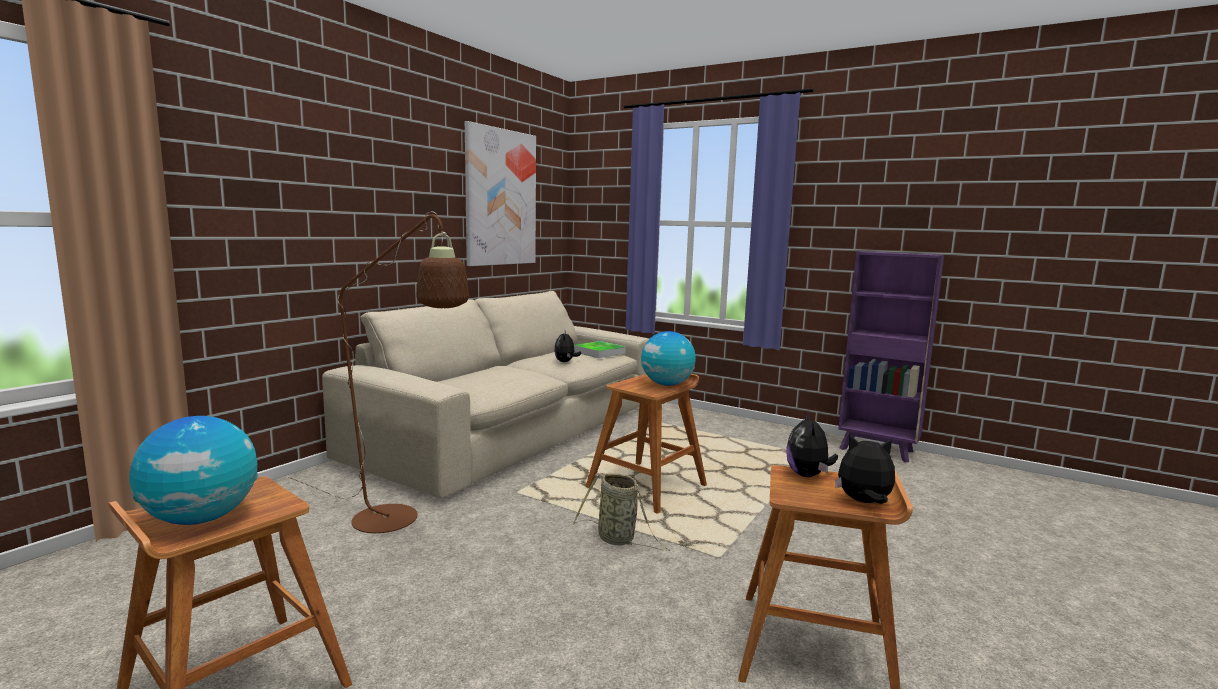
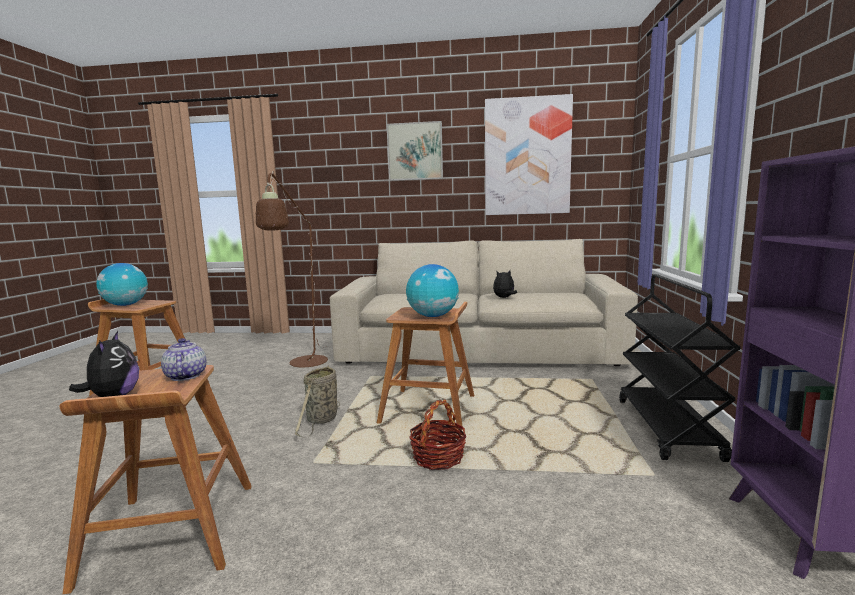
camera: 65 degrees right, 0 degrees up
tray [574,341,625,358] -> none
plush toy [786,411,838,477] -> teapot [161,338,206,381]
none -> picture [386,121,443,181]
none -> basket [410,399,466,470]
none -> black cart [619,274,741,462]

